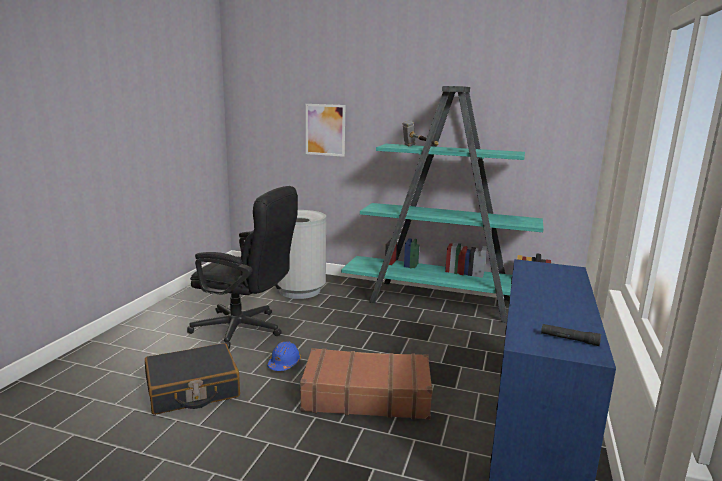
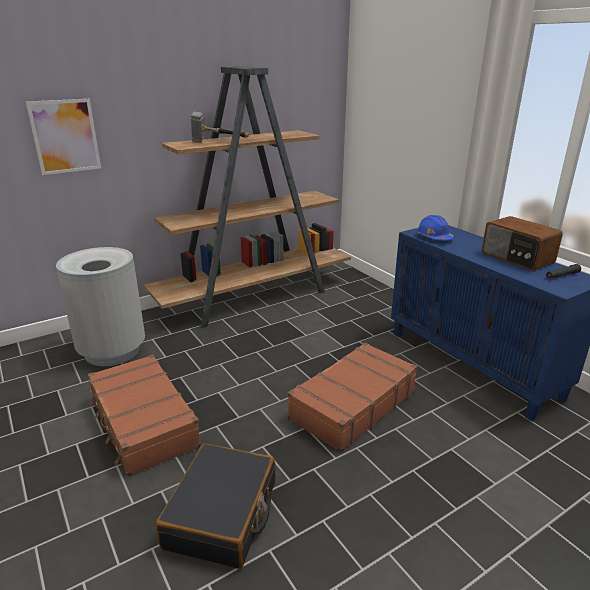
camera: 50 degrees left, 10 degrees up
black office chair [187,186,298,349] -> brown suitcase [88,354,201,477]
blue hard hat [267,341,301,371] -> blue hard hat moved to [416,215,454,241]
turquoise bookcase [341,86,551,323] -> brown bookcase [144,66,351,327]
none -> radio [482,216,563,271]

